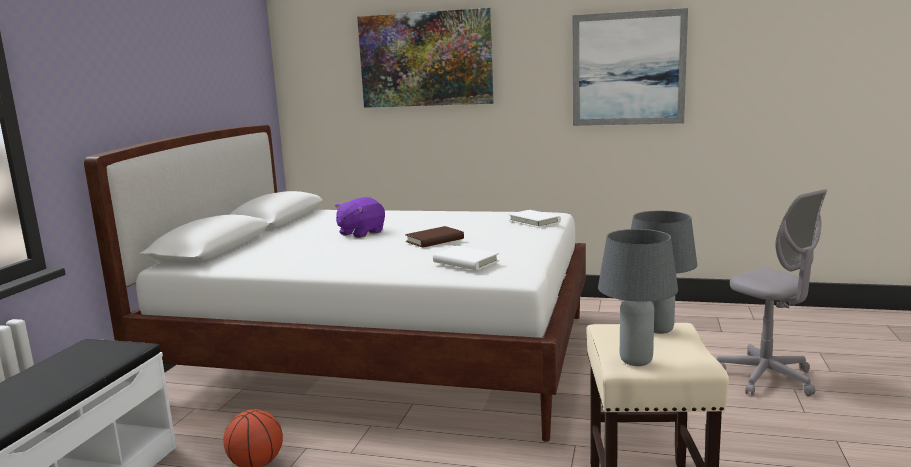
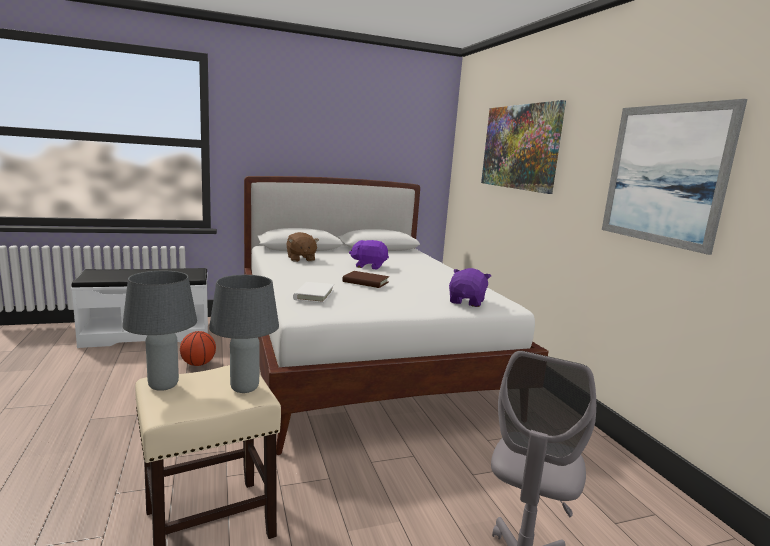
camera: 55 degrees right, 0 degrees up
white book [508,210,561,228] -> purple plush toy [449,268,491,307]
none -> brown plush toy [286,232,319,262]

